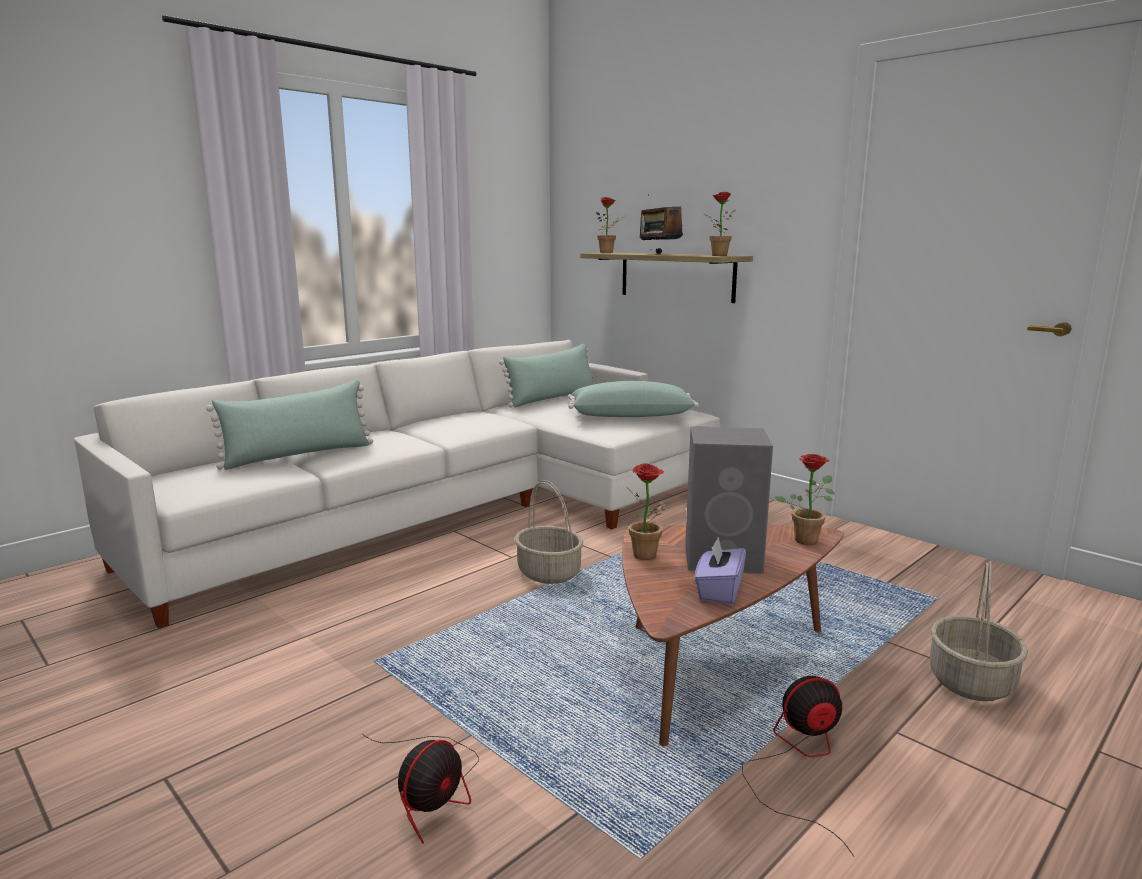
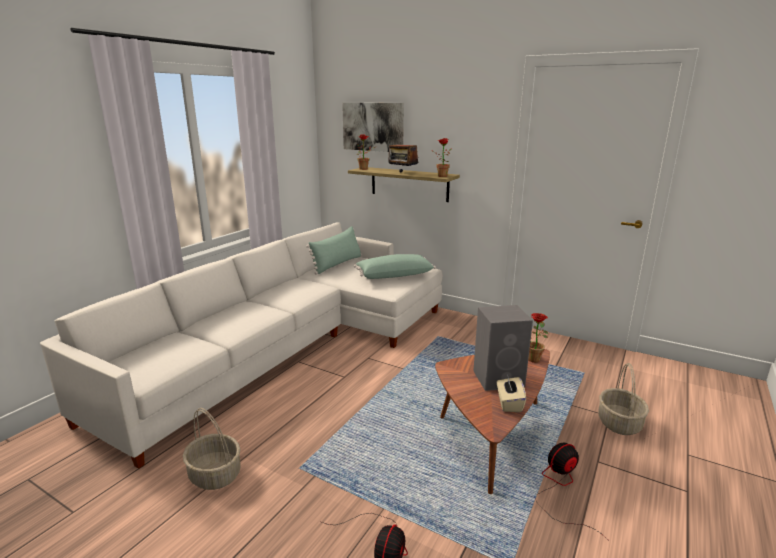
camera: 15 degrees left, 5 degrees up
green pillow [206,380,373,470] -> none
basket [515,480,583,584] -> basket moved to [183,408,241,490]
potted plant [626,463,669,560] -> none
purple tissue box [695,537,746,605] -> beige tissue box [497,374,526,412]
none -> picture [342,103,404,152]

